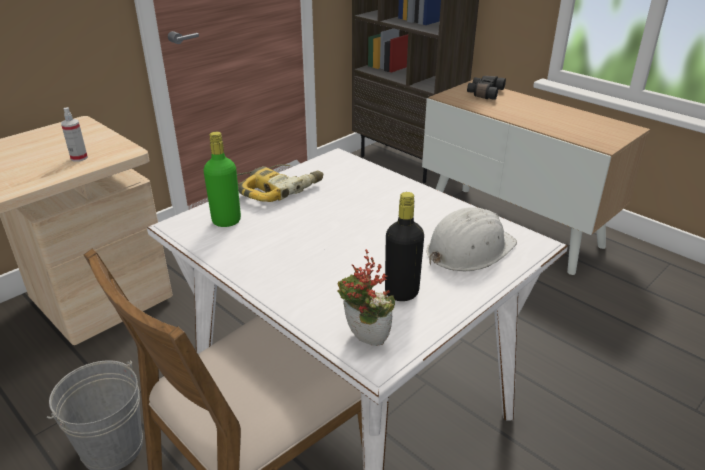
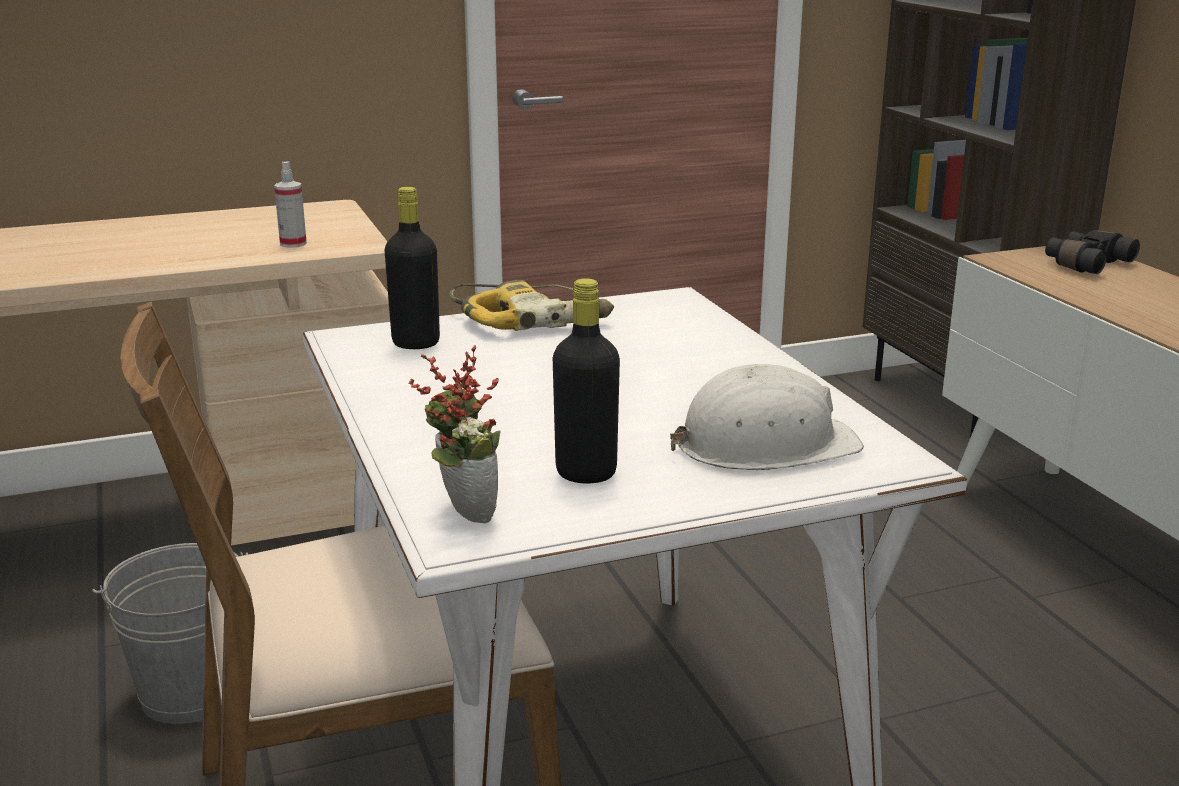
camera: 25 degrees right, 10 degrees down
green bottle [204,132,241,227] -> black bottle [384,187,440,349]

